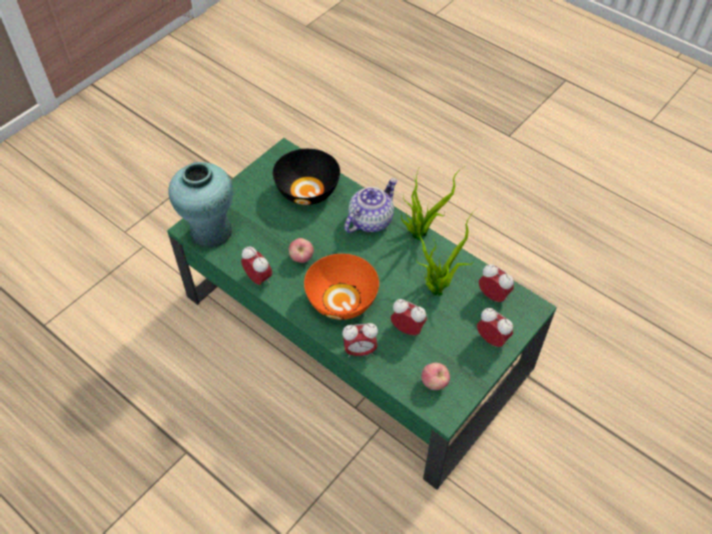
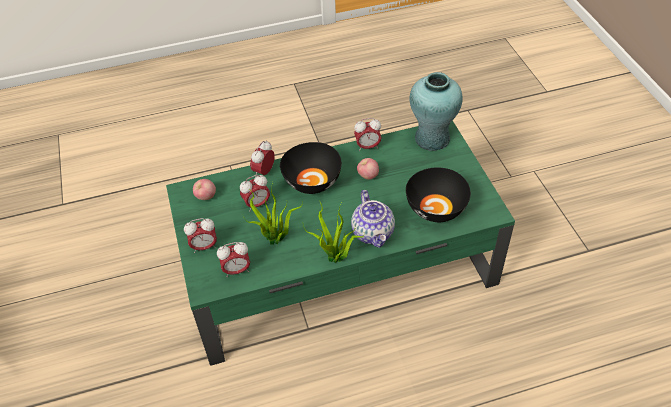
camera: 125 degrees right, 5 degrees down
orange bowl [304,254,379,320] -> black bowl [280,142,342,194]

